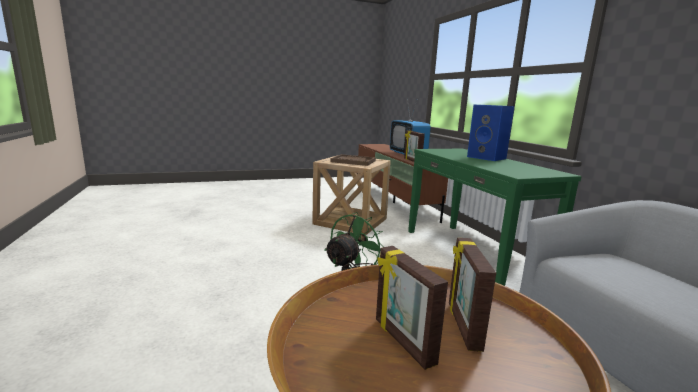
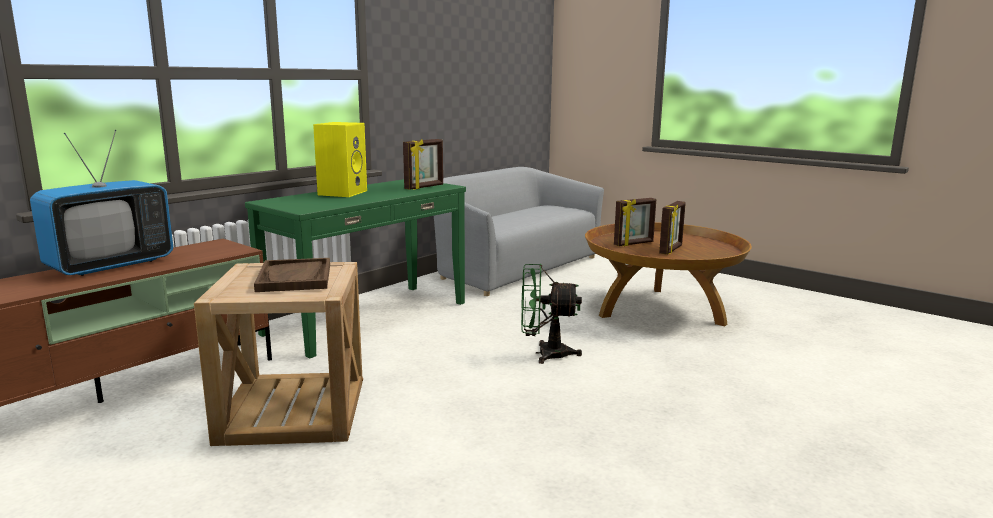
camera: 120 degrees left, 0 degrees up
picture frame [404,130,425,162] -> picture frame moved to [403,139,443,190]
blue speaker [467,105,514,161] -> yellow speaker [313,122,367,197]

